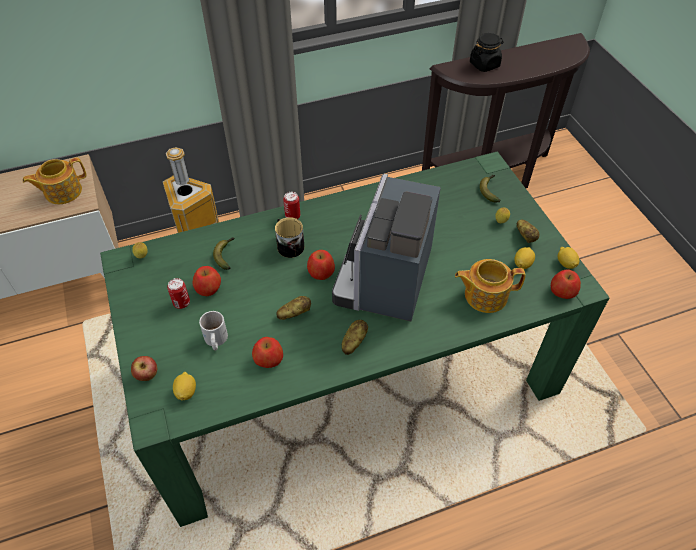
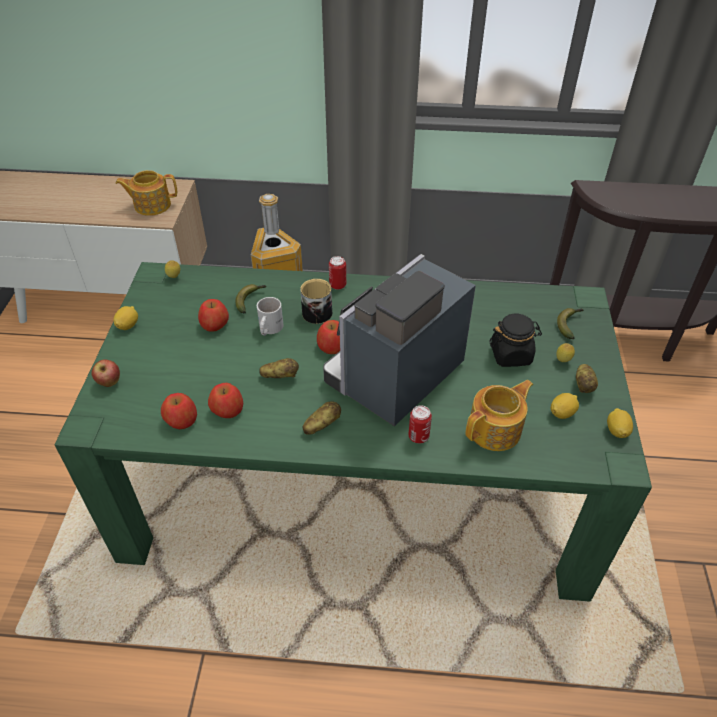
camera: 25 degrees right, 5 degrees down
can [167,278,190,309] -> can moved to [409,405,432,443]
lemon [173,372,196,400] -> lemon moved to [113,306,138,330]
white mug [199,311,228,351] -> white mug moved to [257,297,283,336]
teapot [455,259,526,313] -> teapot turned 120 degrees clockwise [465,380,533,451]
black jar [470,33,503,72] -> black jar moved to [489,313,542,367]
apple [551,269,581,299] -> apple moved to [161,393,197,429]

